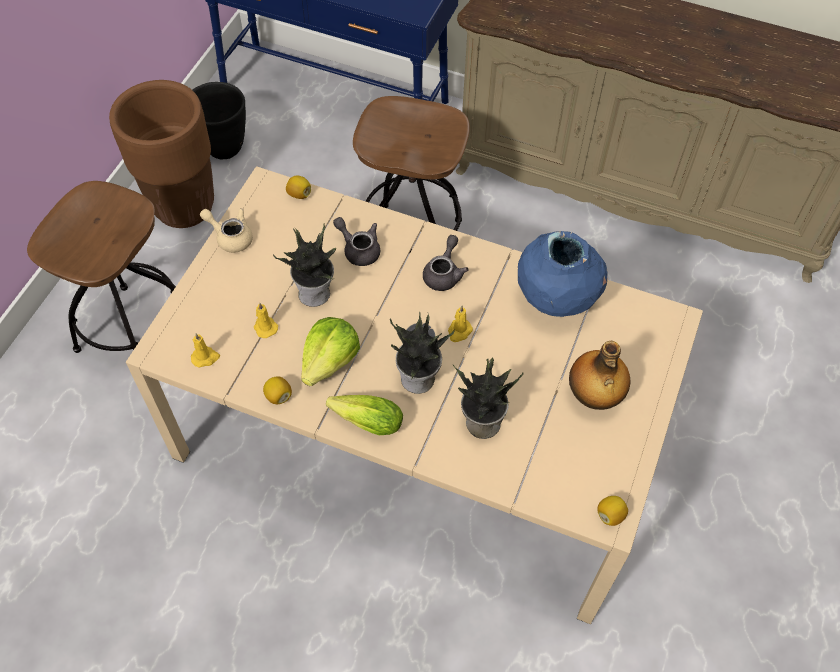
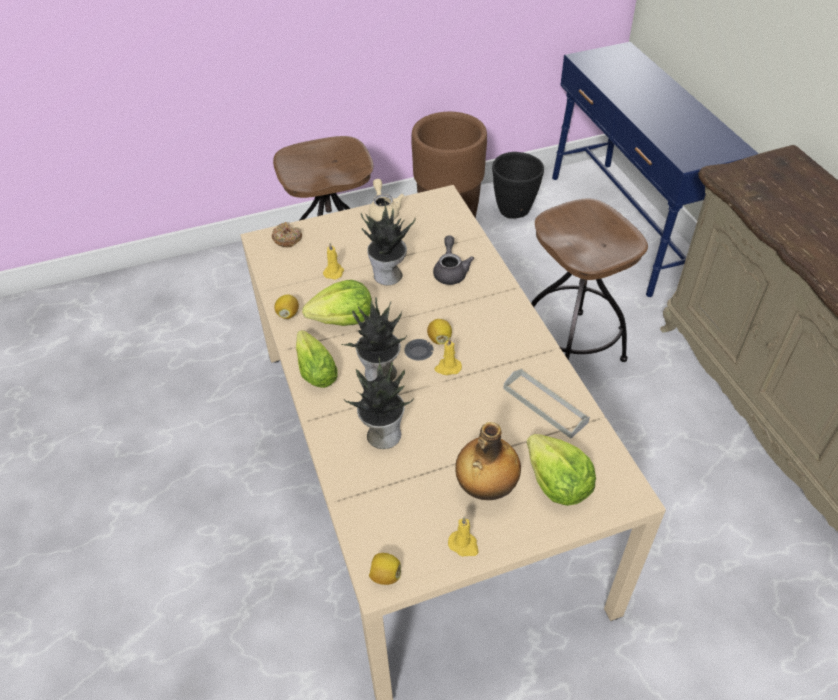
camera: 50 degrees right, 10 degrees down
yellow candle [191,333,220,368] -> yellow candle moved to [448,517,479,556]
lemon [286,175,311,199] -> lemon moved to [427,319,452,344]
grey teapot [423,235,469,291] -> none
blue vase [518,231,608,317] -> grey tray [503,369,590,438]
none -> donut [272,222,302,247]
none -> lettuce [527,434,596,506]

